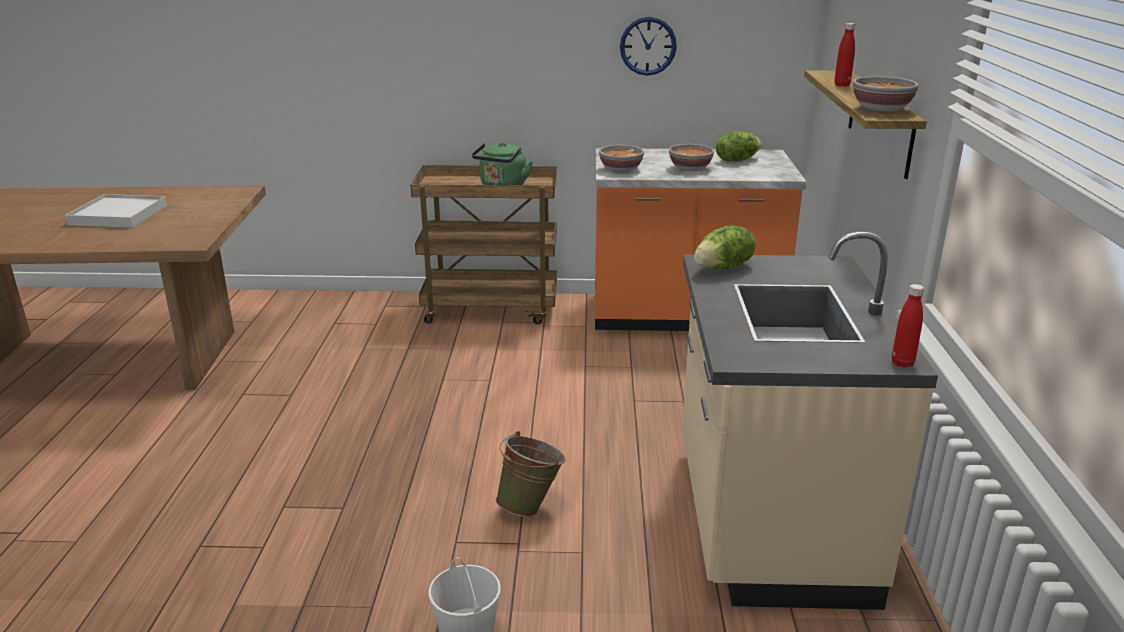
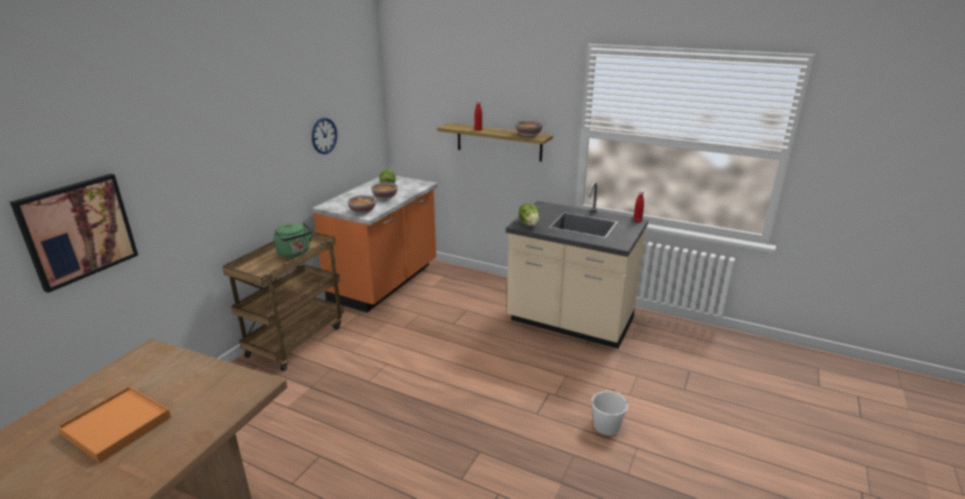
camera: 65 degrees left, 0 degrees up
white tray [65,194,167,228] -> orange tray [57,386,171,463]
green bucket [496,431,566,517] -> none
none -> picture [10,174,138,293]

